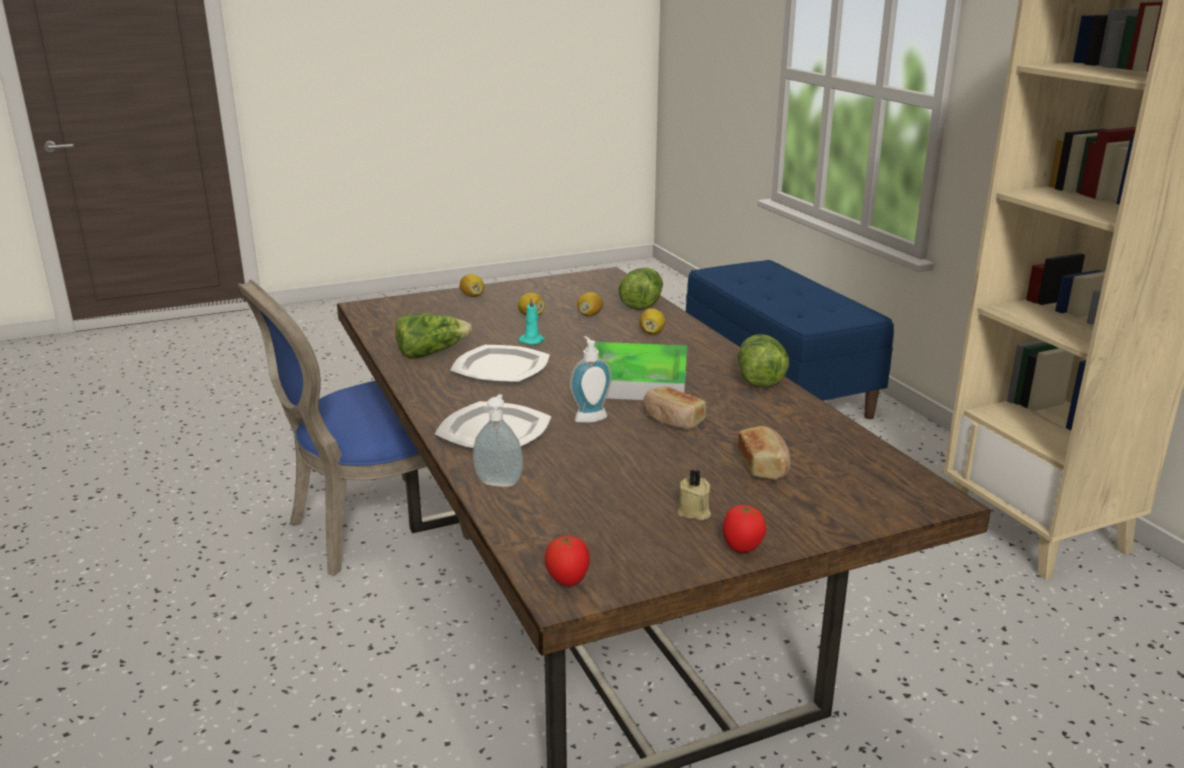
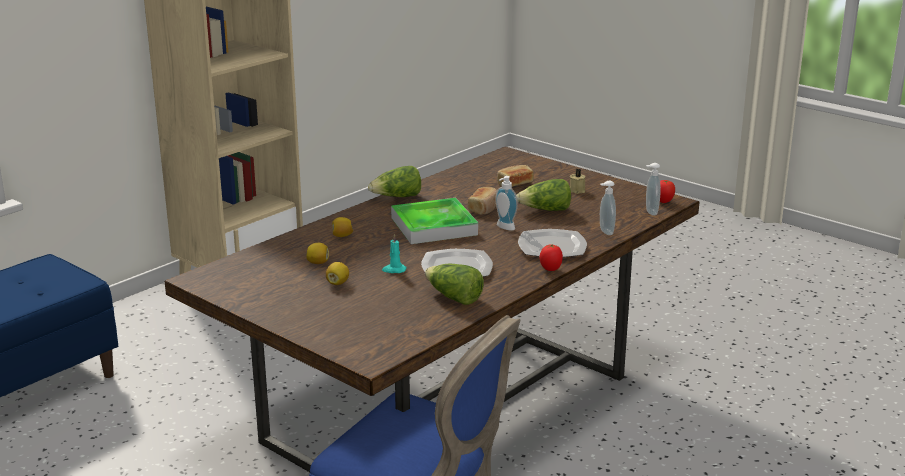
camera: 115 degrees left, 0 degrees up
lemon [459,274,484,297] -> none
lettuce [619,268,663,310] -> lettuce moved to [516,179,571,211]
tomato [723,505,766,553] -> tomato moved to [540,244,563,271]
none -> soap dispenser [646,163,661,216]

